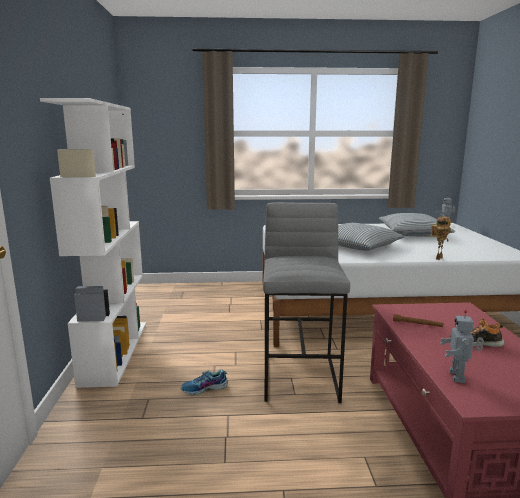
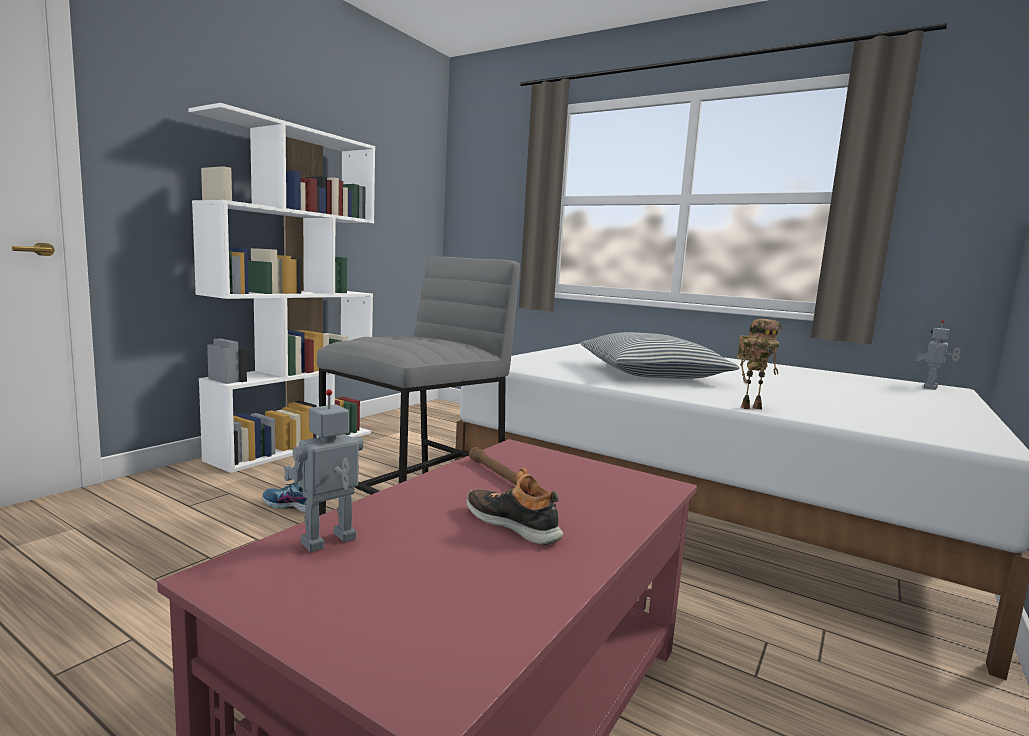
camera: 35 degrees right, 5 degrees down
pillow [379,213,455,237] -> none

